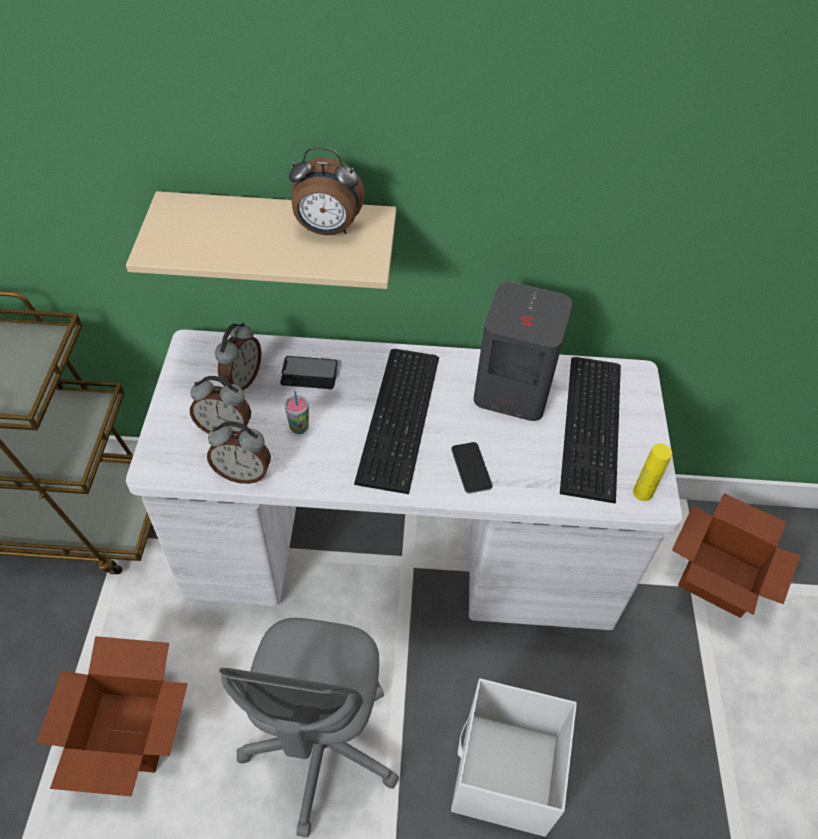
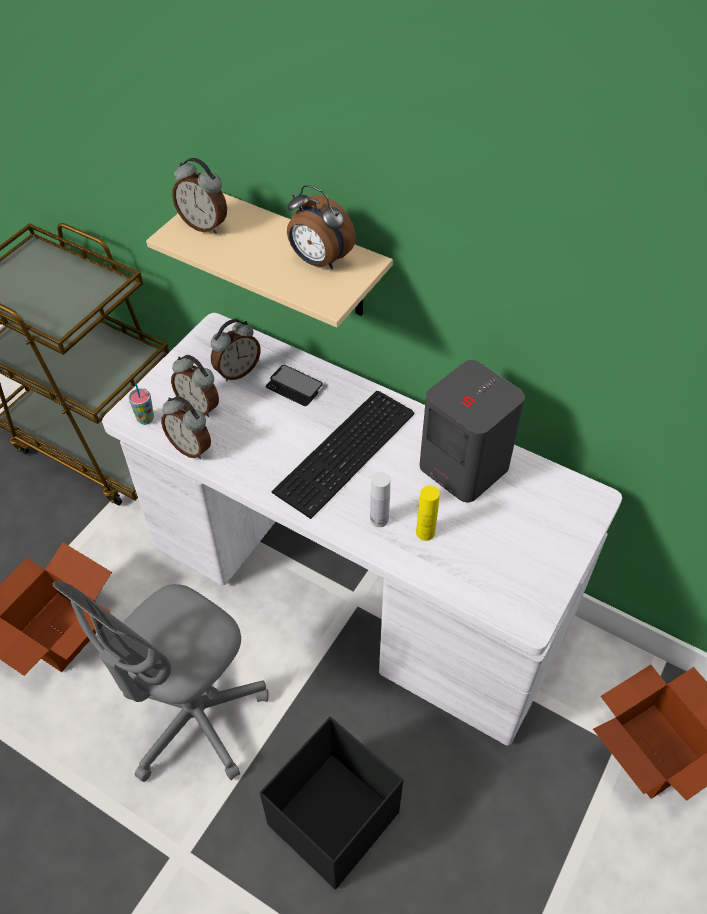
camera: 30 degrees right, 0 degrees up
cup [285,391,309,434] -> cup moved to [128,384,154,425]
phone [451,442,492,494] -> white bottle [370,472,390,527]
white storage box [451,678,577,837] -> black storage box [260,717,403,889]
keyboard [560,357,621,503] -> none
yellow bottle [633,444,672,501] -> yellow bottle moved to [416,485,440,541]
none -> alarm clock [172,158,227,234]

